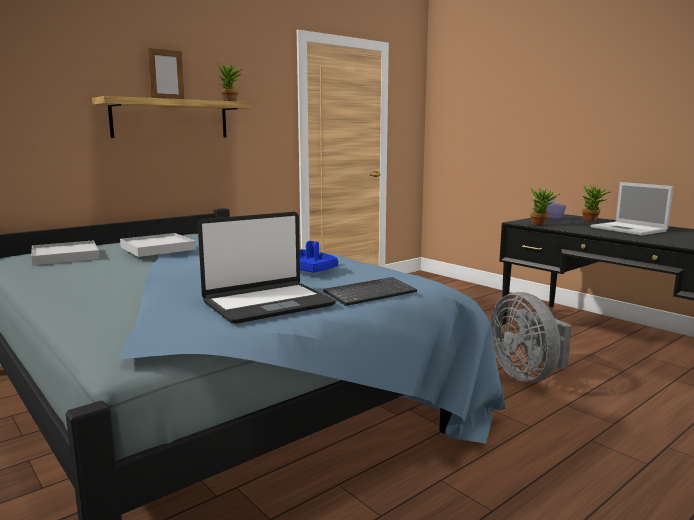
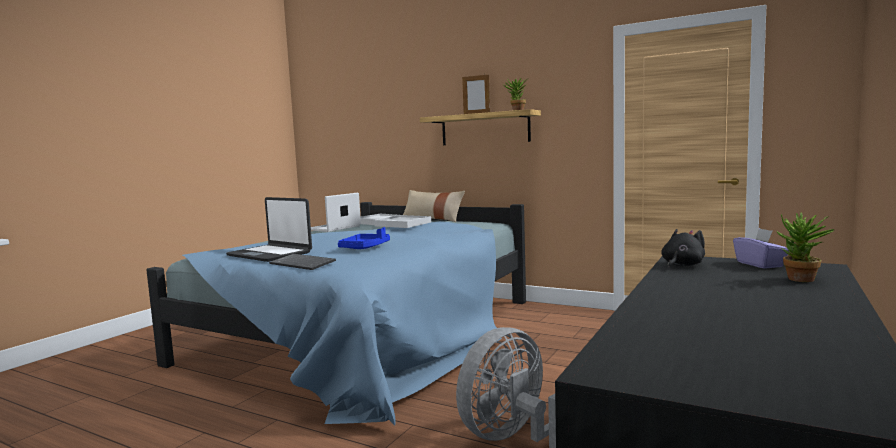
camera: 70 degrees right, 5 degrees down
potted plant [530,187,560,226] -> black plush toy [661,229,705,268]
laptop [591,182,674,236] -> laptop moved to [311,193,361,232]
none -> beige pillow [403,190,465,222]

